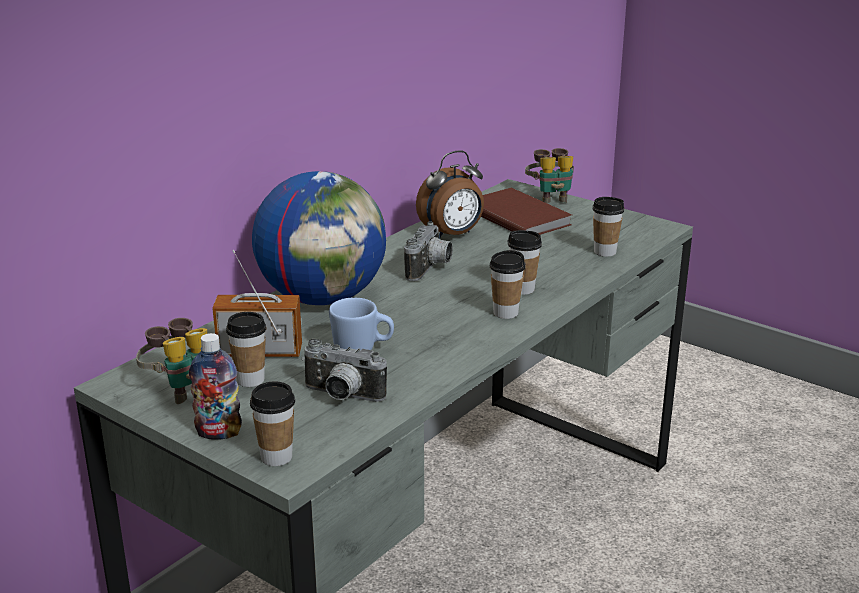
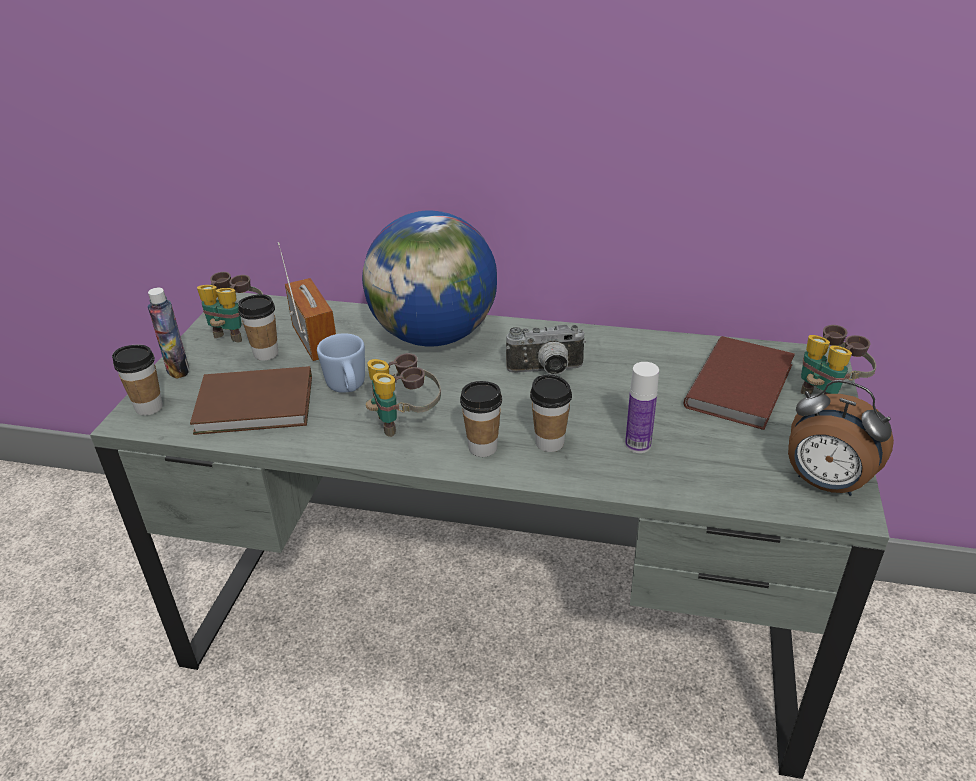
camera: 65 degrees right, 10 degrees up
camera [302,339,387,402] -> brown book [190,366,312,435]
alarm clock [416,151,484,239] -> alarm clock moved to [788,380,894,496]
cup [592,197,624,257] -> none
none -> binoculars [366,353,441,437]
none -> bottle [625,362,659,453]

